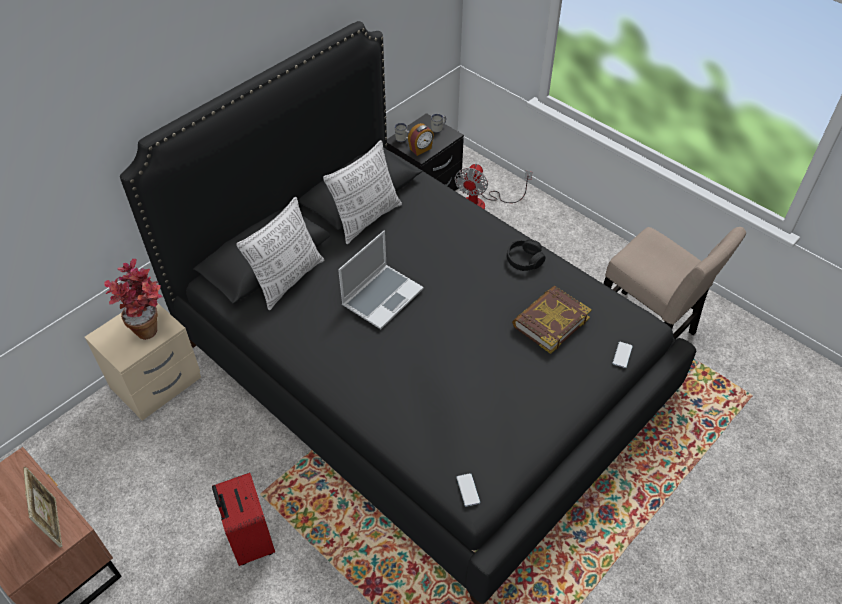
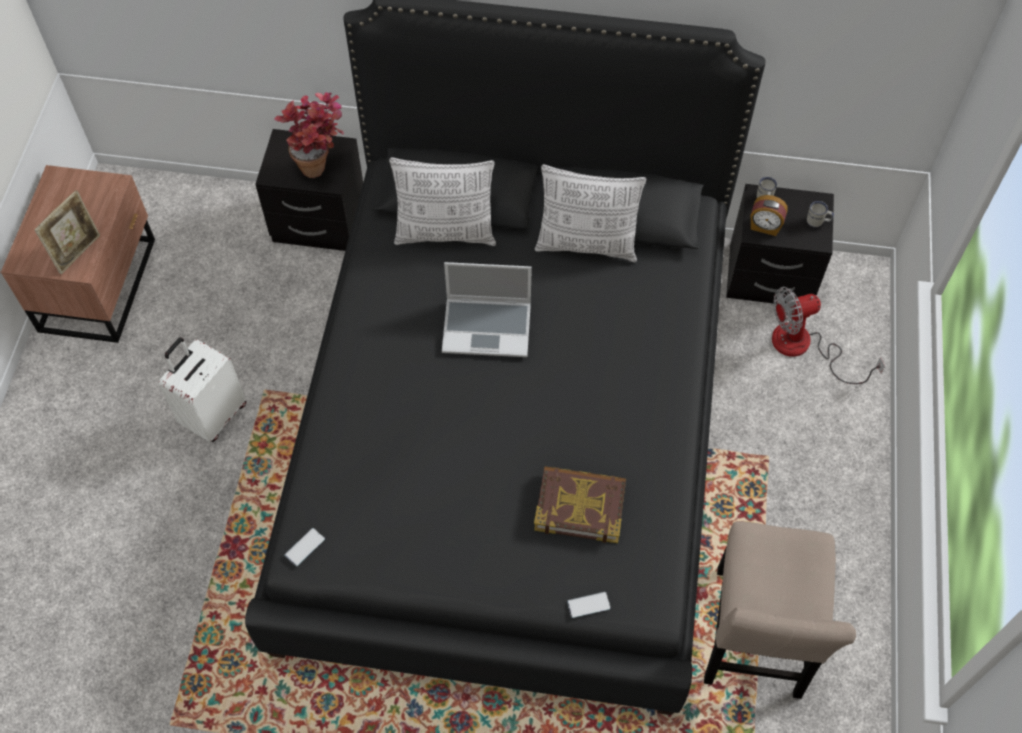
camera: 55 degrees right, 10 degrees up
beige nightstand [85,303,201,421] -> black nightstand [255,129,363,251]
red suitcase [212,472,275,566] -> white suitcase [159,338,246,442]
black headphones [507,239,546,271] -> none

